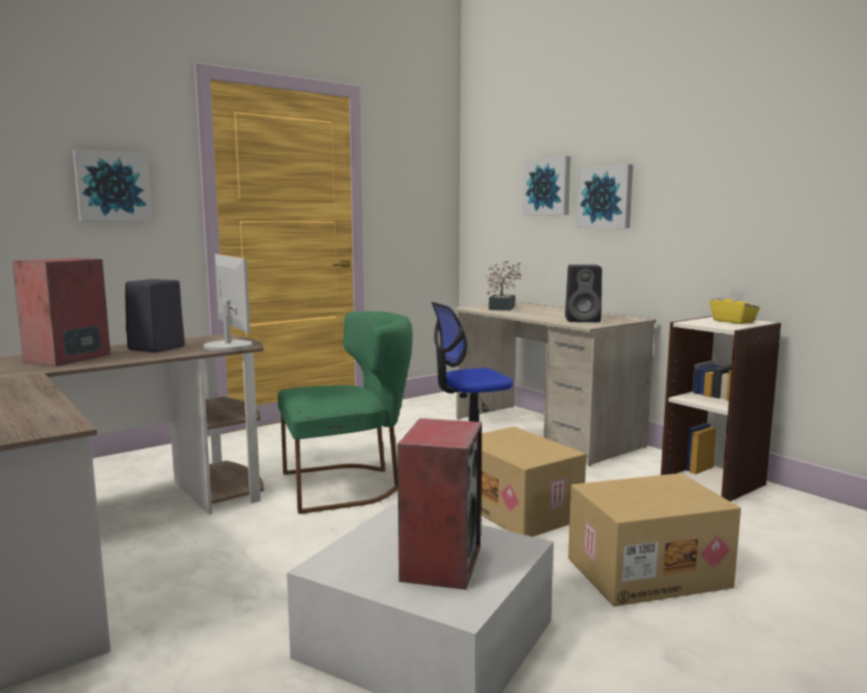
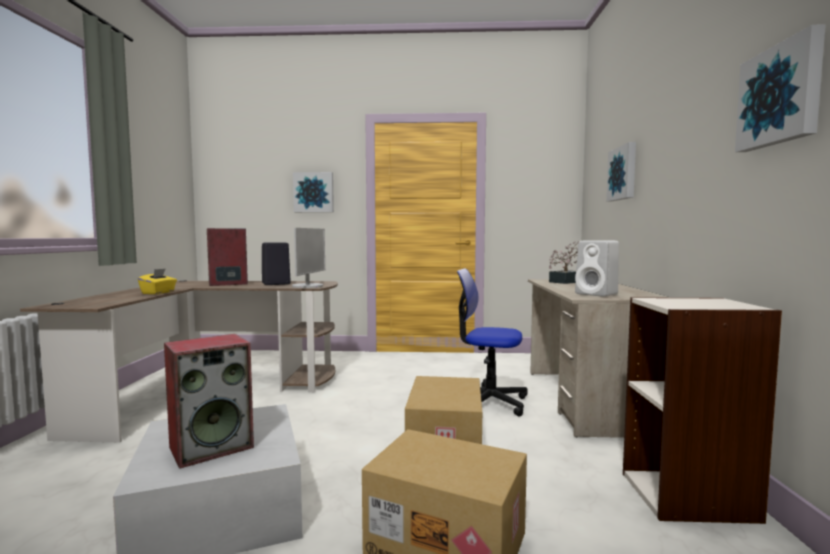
camera: 40 degrees right, 5 degrees down
green chair [278,311,413,514] -> none
black speaker [565,264,602,322] -> white speaker [575,240,619,297]
picture [577,164,633,228] -> picture moved to [735,24,825,152]
yellow tissue box [710,290,760,324] -> yellow tissue box moved to [138,268,177,294]

